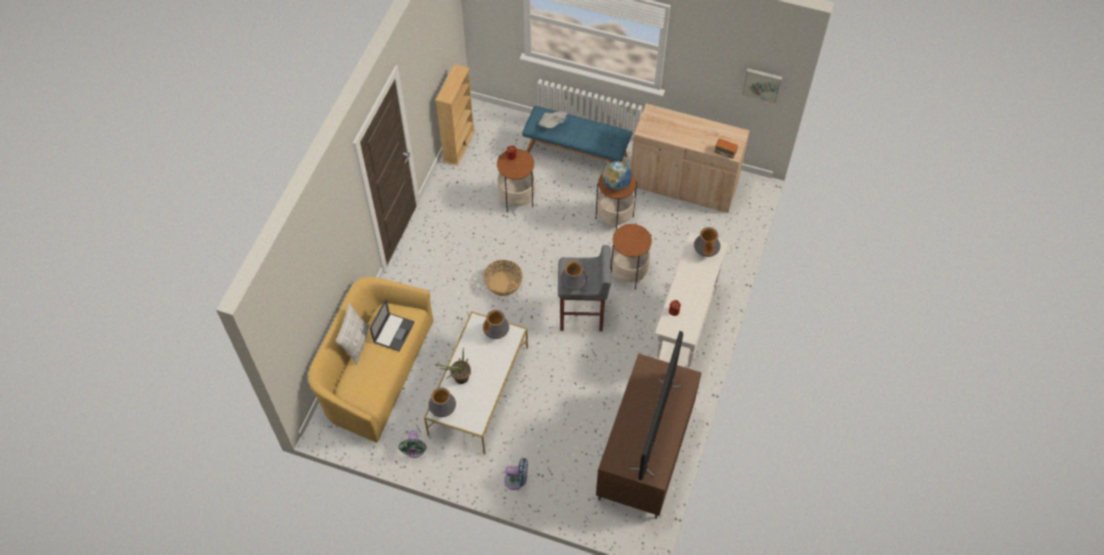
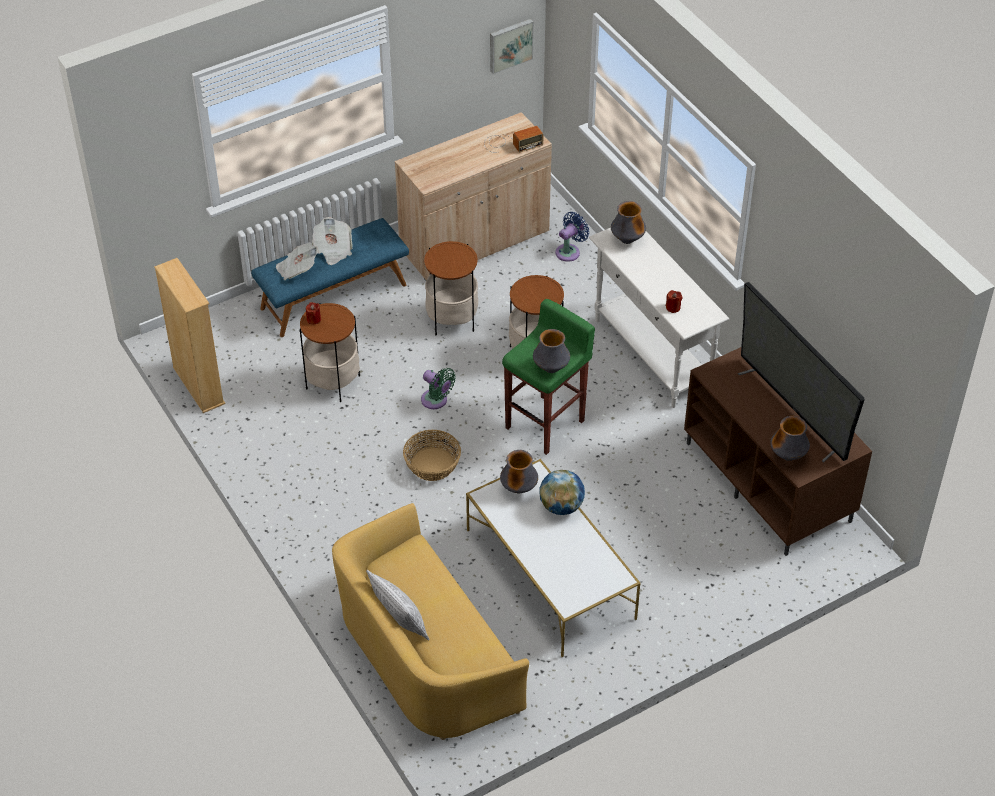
camera: 50 degrees left, 10 degrees down
laptop [370,299,415,352] -> none
green fan [399,431,427,458] -> green fan moved to [421,368,456,409]
vase [428,387,456,417] -> vase moved to [770,416,810,461]
potted plant [435,349,471,384] -> none
blue fan [504,458,528,490] -> blue fan moved to [555,212,589,262]
grey stool [558,245,611,331] -> green stool [502,299,595,455]
globe [602,161,632,191] -> globe moved to [539,470,585,515]
none -> newspaper [312,217,352,265]

